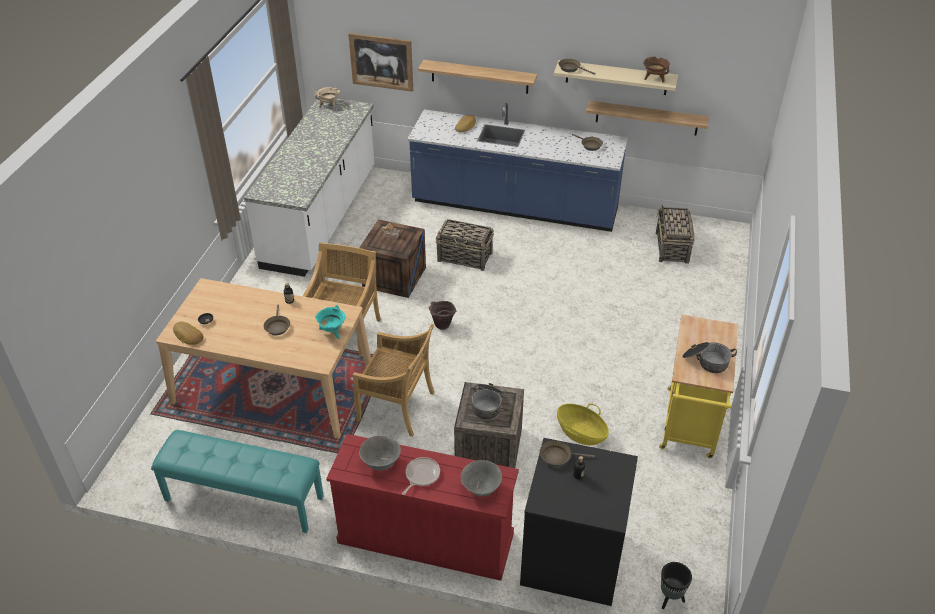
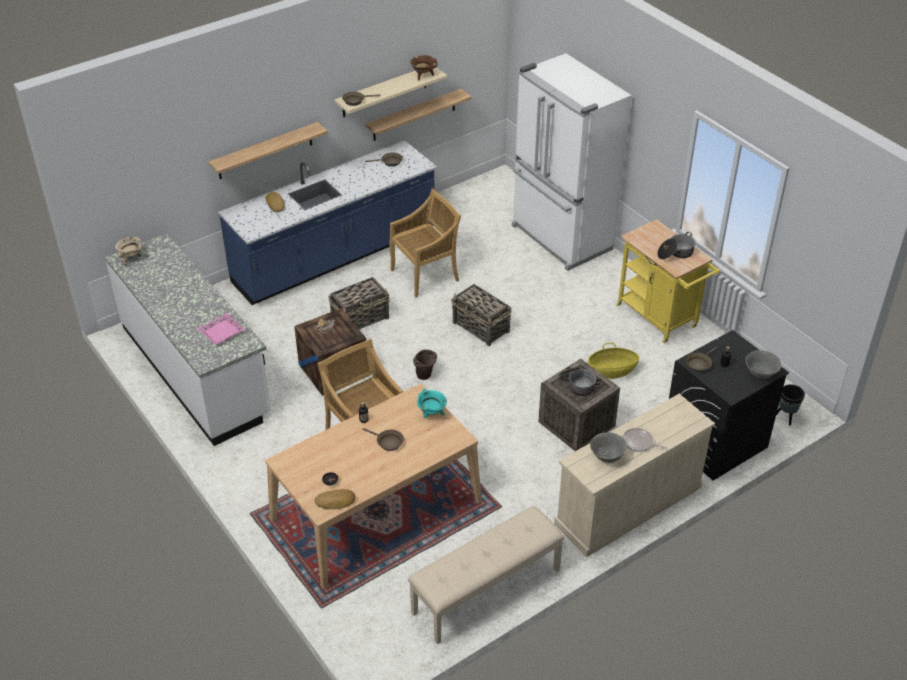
camera: 50 degrees left, 0 degrees up
turquoise bench [151,430,324,533] -> beige bench [408,506,564,644]
red dresser [326,434,519,581] -> beige dresser [554,394,715,557]
picture [348,33,413,92] -> none
beige chair [353,324,434,437] -> beige chair moved to [389,189,461,298]
frying pan [402,457,440,495] -> frying pan turned 45 degrees counterclockwise [623,428,668,452]
grey bowl [461,460,502,496] -> grey bowl moved to [746,350,781,379]
basket [656,205,695,264] -> basket moved to [451,284,512,346]
none -> pink tray [197,313,245,345]
none -> white fridge [512,53,632,271]

